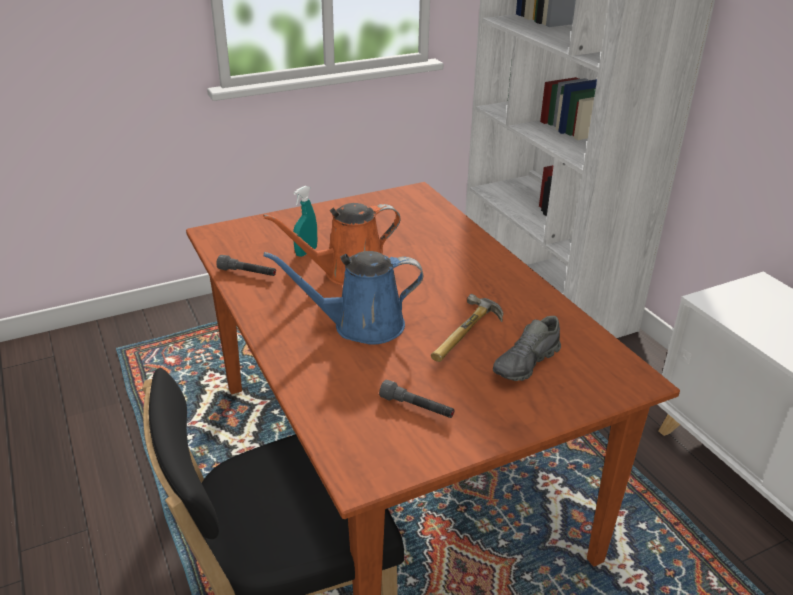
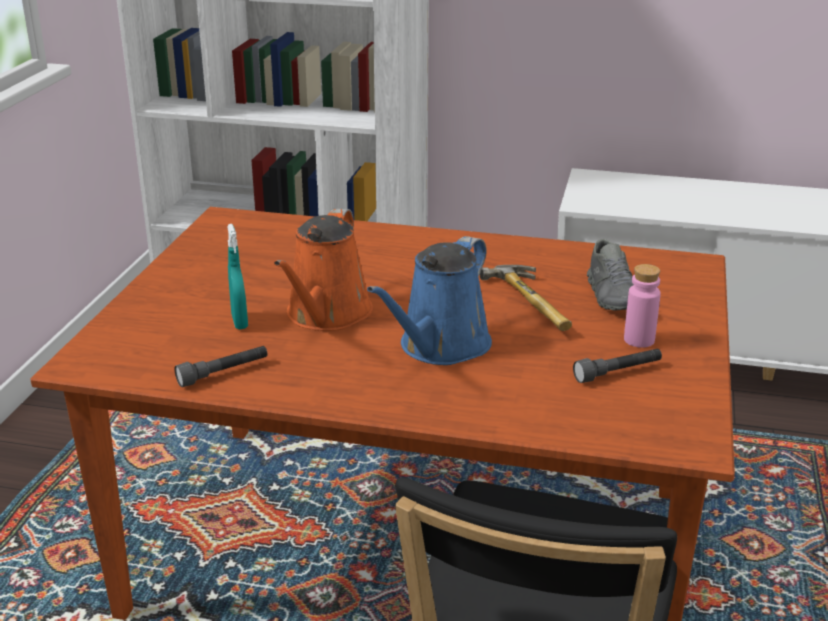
camera: 50 degrees left, 5 degrees down
none -> pink bottle [624,264,661,348]

